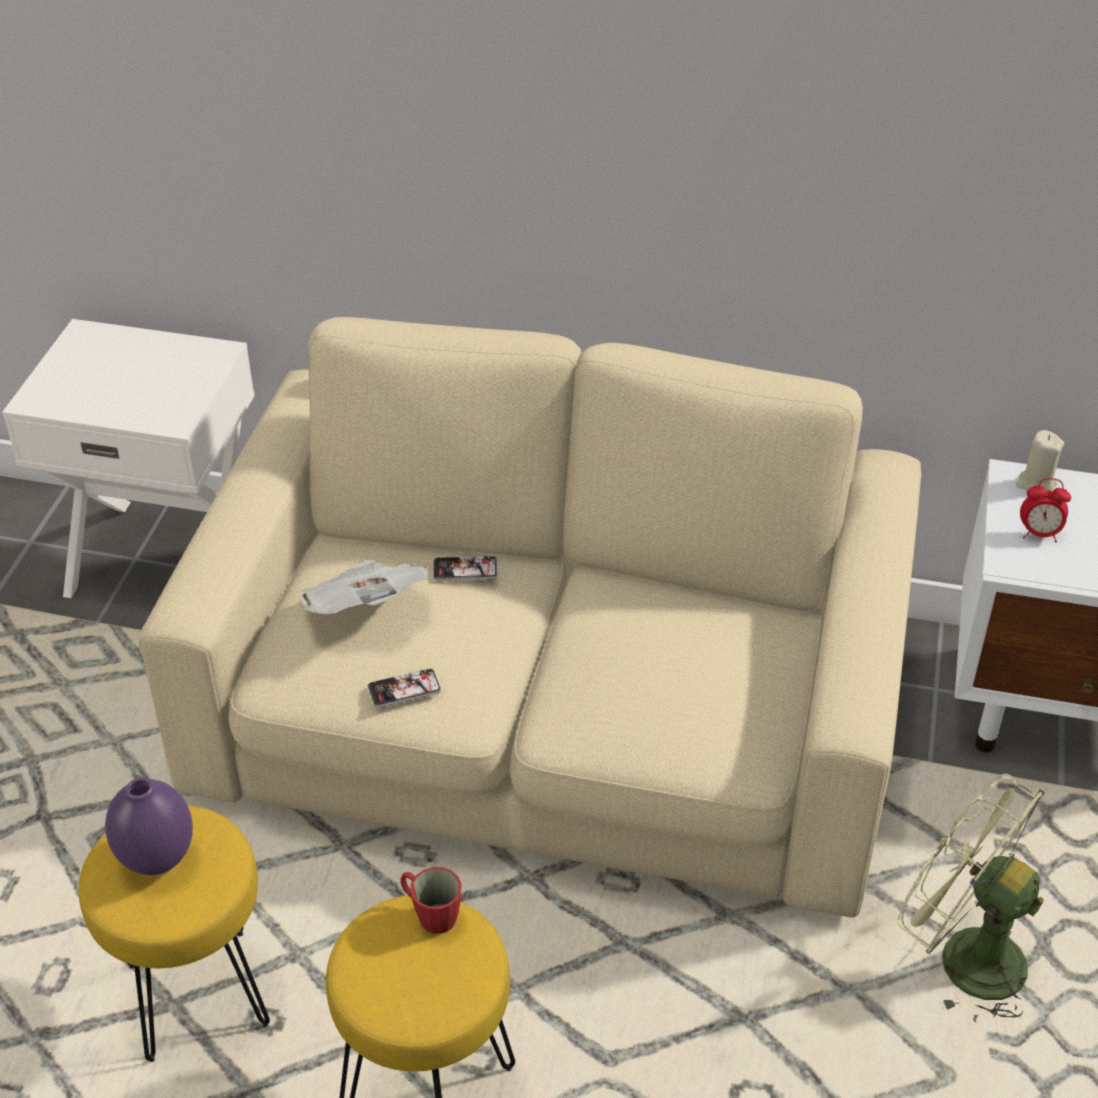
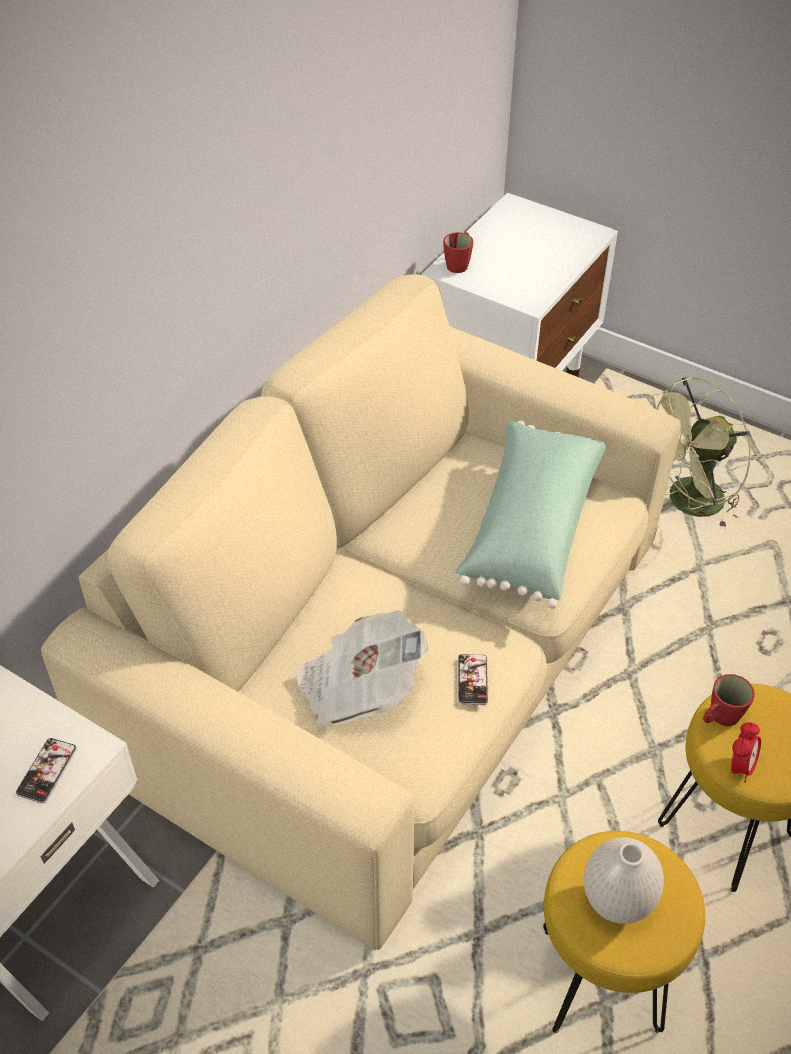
camera: 70 degrees left, 5 degrees up
purple vase [105,778,193,875] -> white vase [584,837,664,924]
phone [433,554,497,580] -> phone moved to [16,738,77,803]
beige candle [1016,430,1064,492] -> red mug [443,232,474,273]
alarm clock [1020,478,1071,542] -> alarm clock moved to [731,722,761,783]
none -> green pillow [455,421,607,609]

